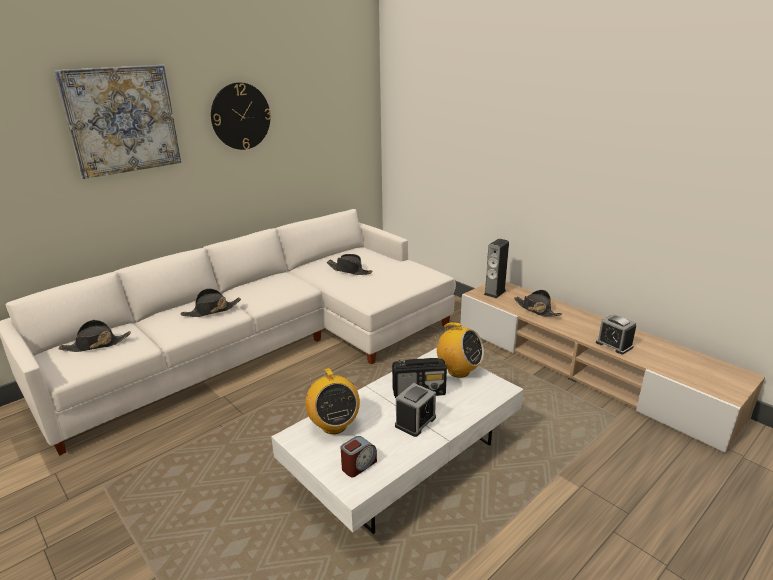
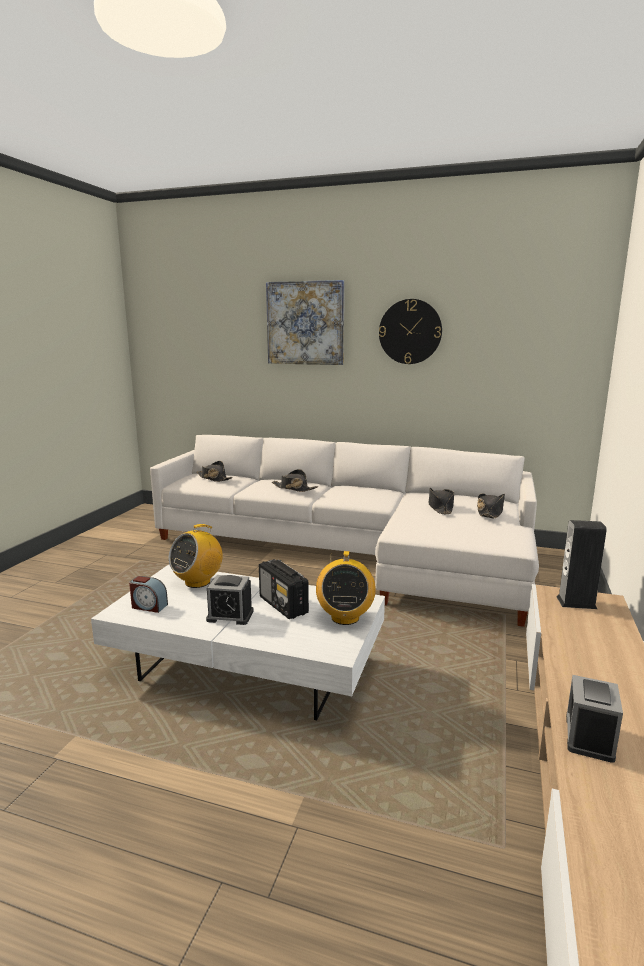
camera: 60 degrees right, 10 degrees down
black hat [514,290,562,317] -> black hat moved to [477,493,505,518]

